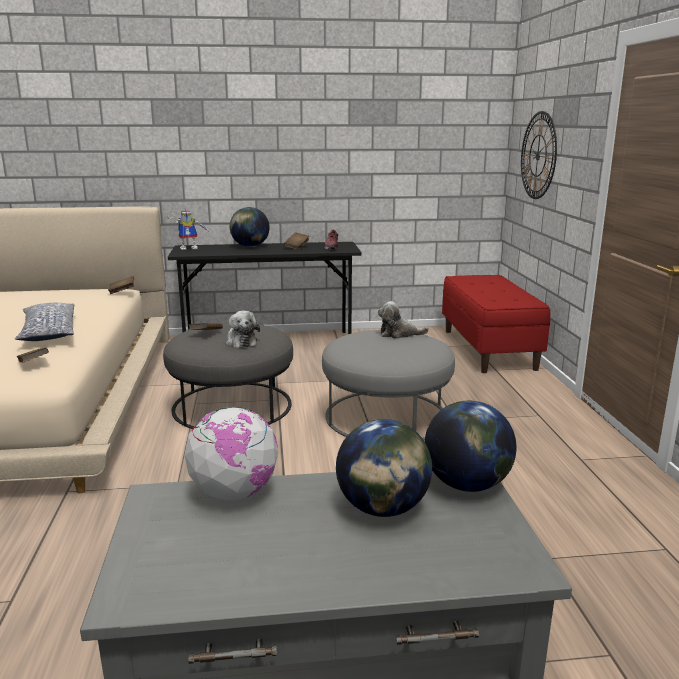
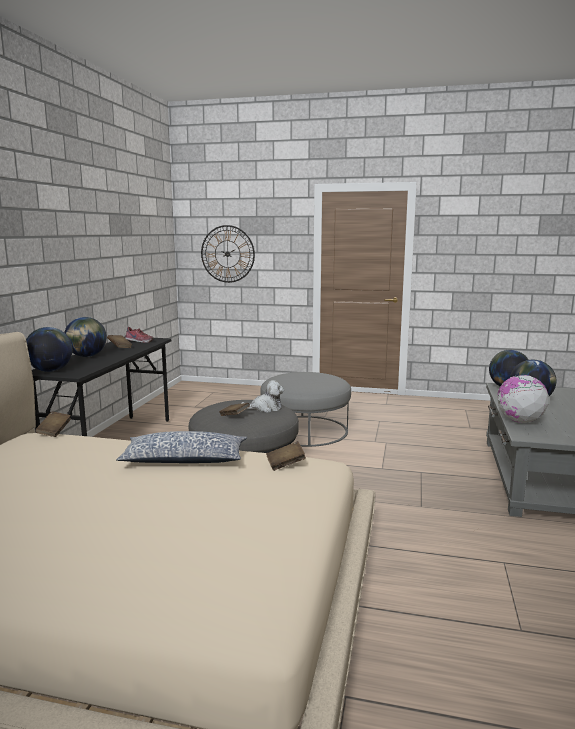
camera: 70 degrees left, 5 degrees down
toy robot [167,209,208,250] -> globe [26,327,73,372]
plush toy [378,301,429,339] -> none
red bench [442,275,550,373] -> none

